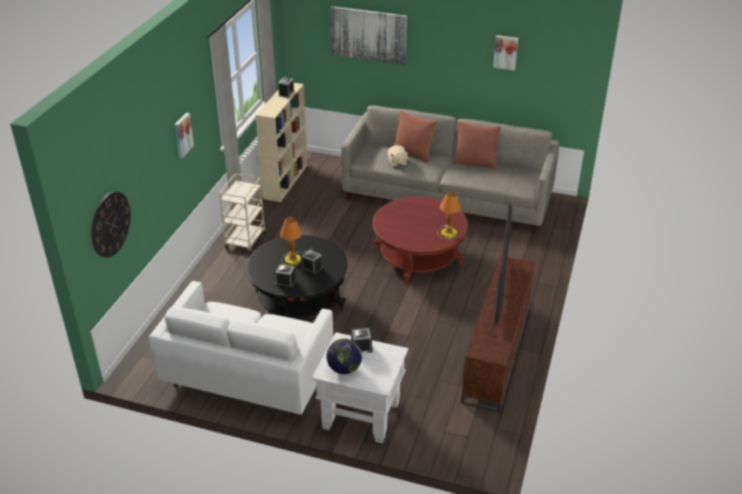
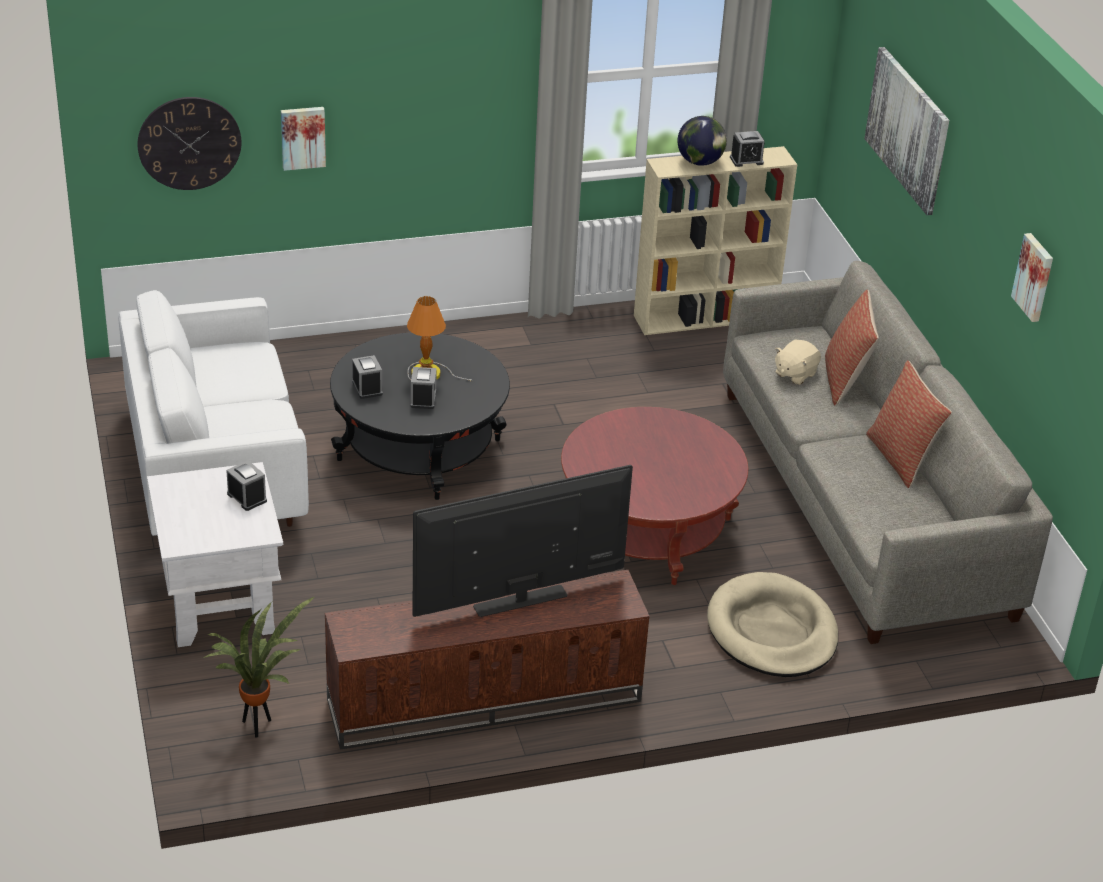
camera: 55 degrees right, 0 degrees up
picture [174,113,194,158] -> picture moved to [281,107,326,171]
beige cart [219,174,268,253] -> none
globe [327,338,362,374] -> globe moved to [677,116,727,166]
table lamp [437,191,461,239] -> none
none -> potted plant [203,597,314,738]
none -> beige dog bed [707,572,838,677]

